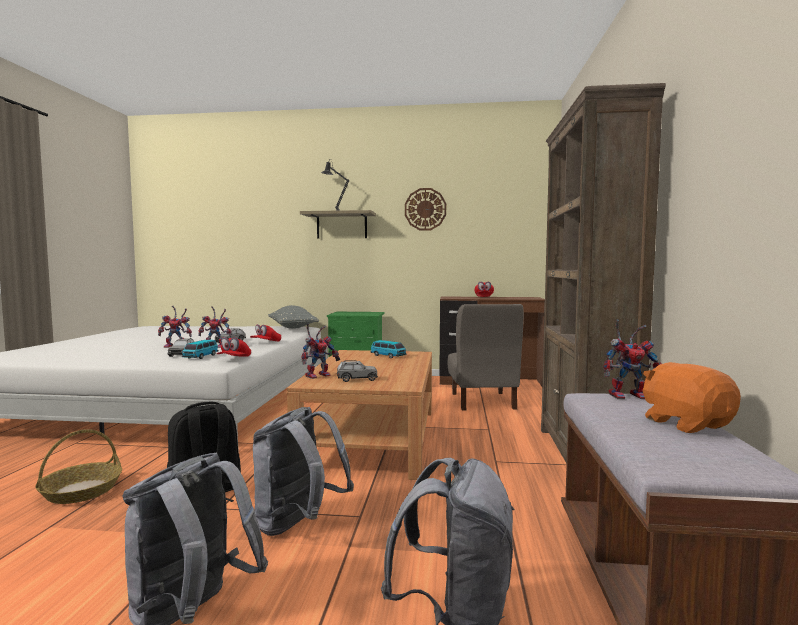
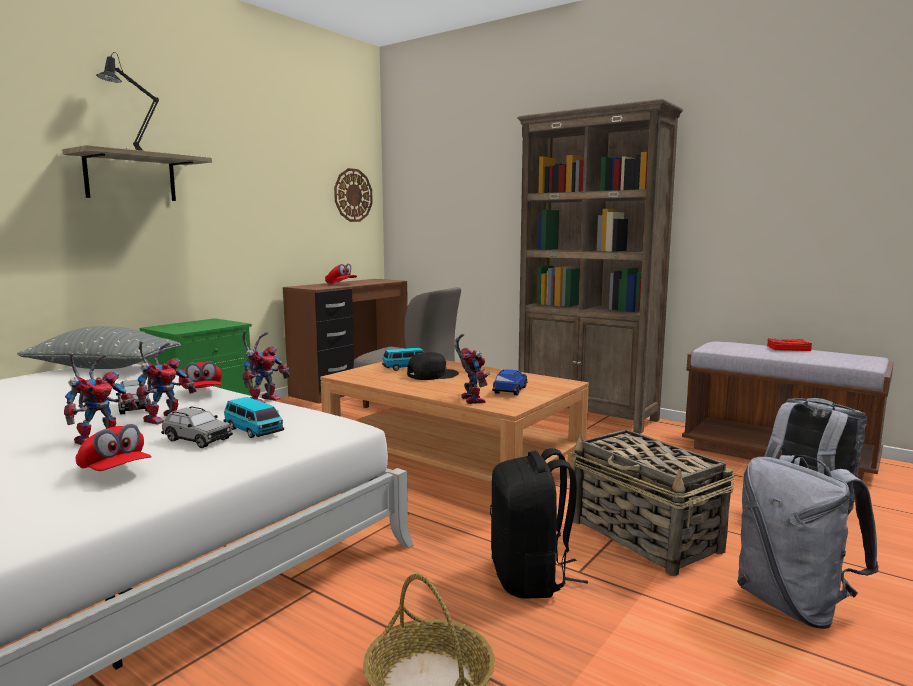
camera: 60 degrees left, 5 degrees up
red cap [217,337,251,357] -> red cap moved to [76,424,152,471]
grey backpack [253,407,354,536] -> basket [570,430,735,576]
grey toy car [337,360,378,382] -> blue toy car [492,369,528,395]
wall clock [405,188,446,231] -> wall clock moved to [334,168,373,222]
toy robot [603,320,662,399] -> toy robot moved to [242,330,291,403]
orange plush toy [643,362,741,433] -> red book [767,338,812,351]
none -> black cap [407,352,459,380]

